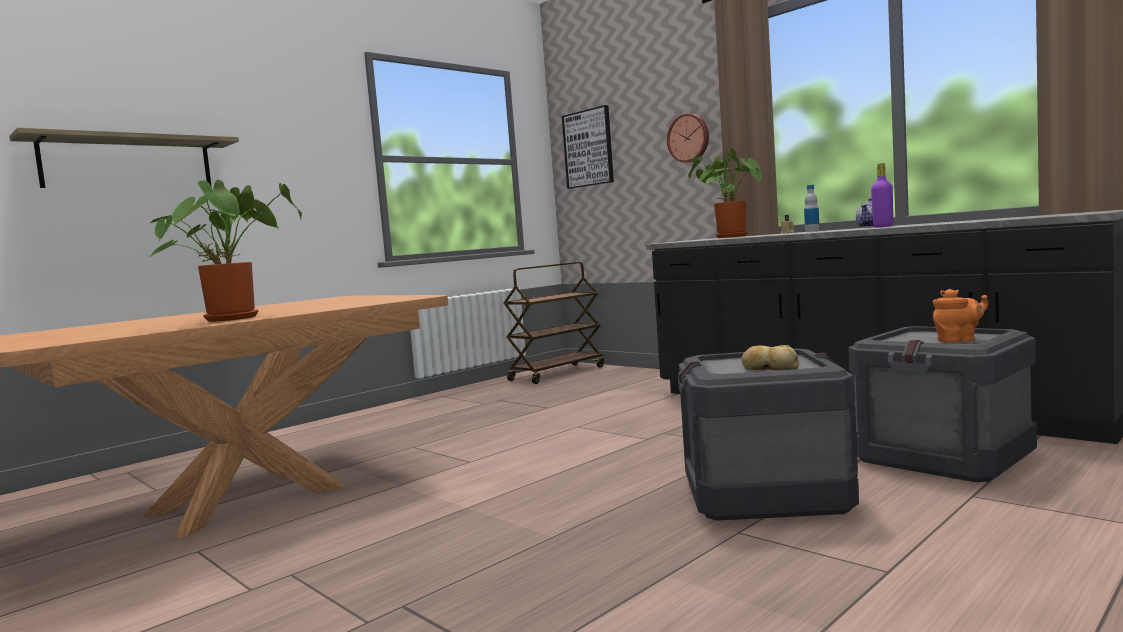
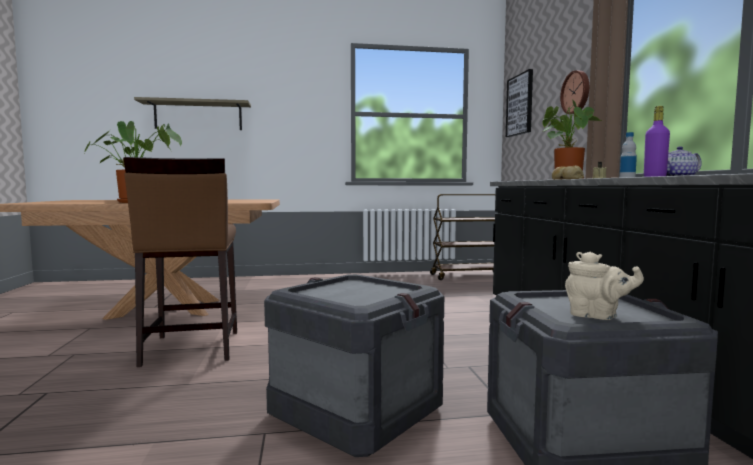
camera: 35 degrees right, 0 degrees up
bread [741,345,800,370] -> bread moved to [552,166,584,180]
orange teapot [933,289,988,343] -> beige teapot [565,252,644,320]
none -> brown stool [124,157,237,367]

